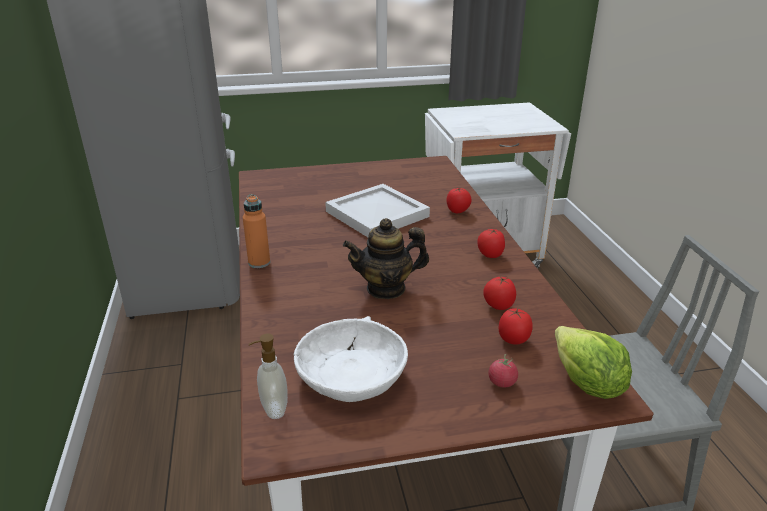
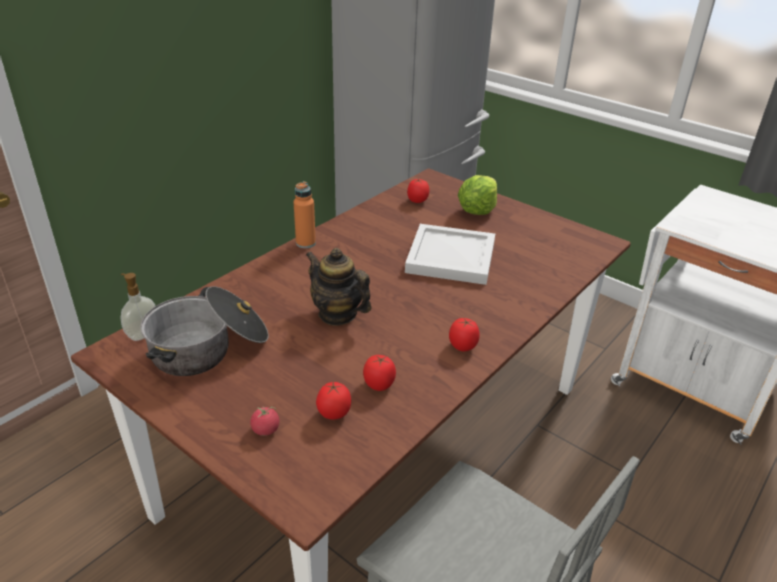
camera: 50 degrees right, 5 degrees up
white bowl [294,316,408,402] -> cooking pot [140,286,269,376]
tomato [446,188,472,213] -> tomato moved to [407,178,430,203]
lettuce [555,326,632,399] -> lettuce moved to [458,175,497,215]

